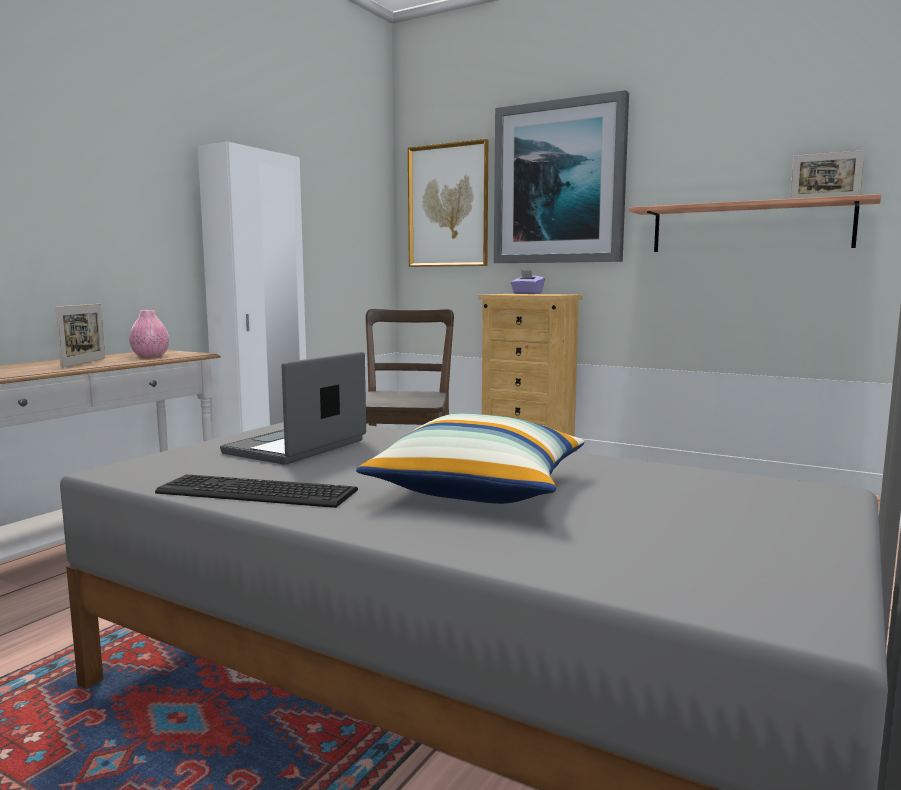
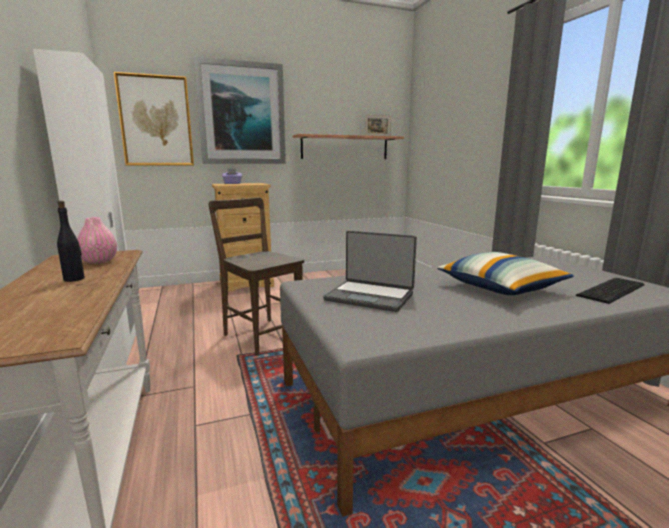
camera: 50 degrees left, 5 degrees up
picture frame [56,304,105,367] -> black bottle [57,201,85,282]
keyboard [155,475,358,508] -> keyboard moved to [576,278,645,304]
laptop [220,352,366,465] -> laptop turned 45 degrees counterclockwise [323,231,417,312]

